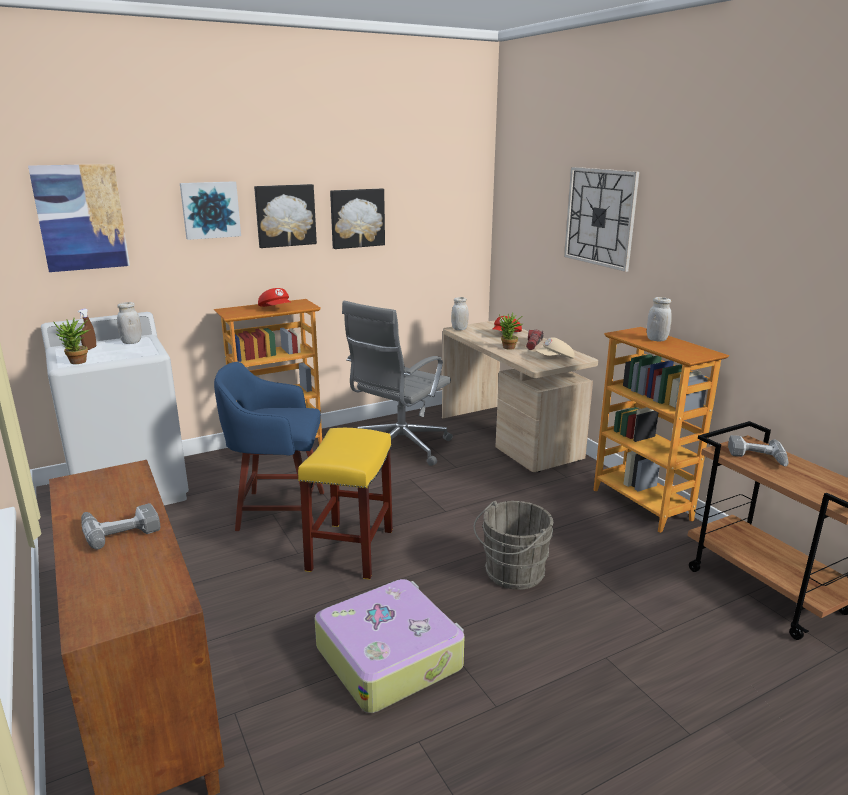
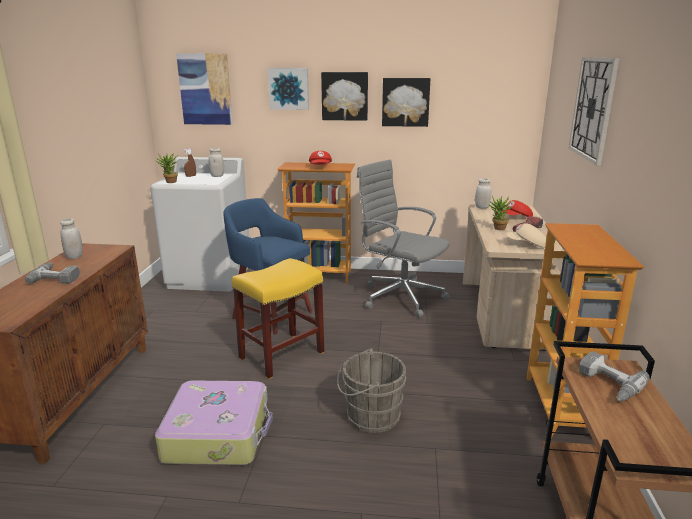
camera: 35 degrees right, 0 degrees up
grey office chair [342,301,453,466] -> grey office chair turned 60 degrees clockwise [357,160,450,318]
white jar [647,297,672,341] -> white jar moved to [60,218,82,259]

